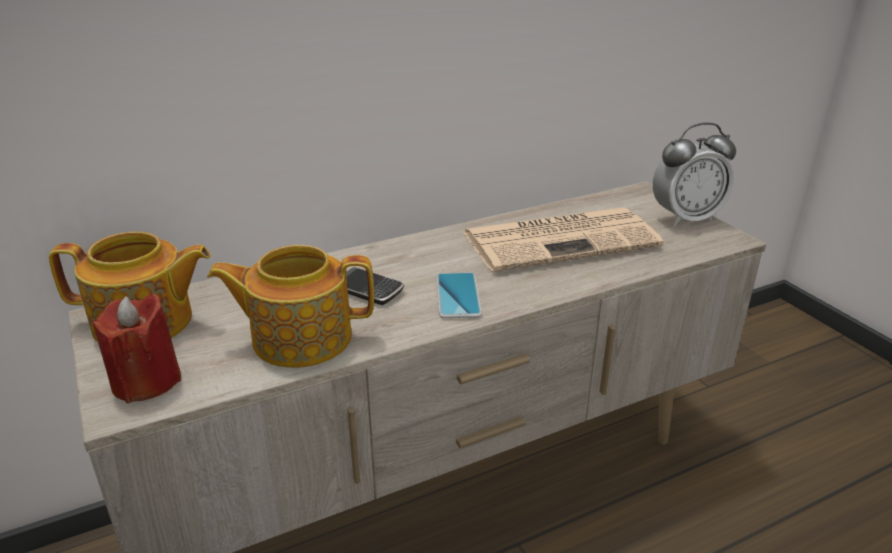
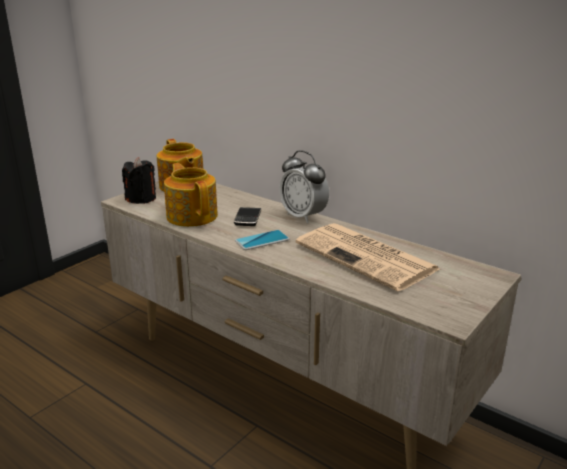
camera: 65 degrees right, 5 degrees down
red candle [93,293,181,403] -> black candle [122,157,156,204]
alarm clock [653,122,736,226] -> alarm clock moved to [279,150,329,223]

